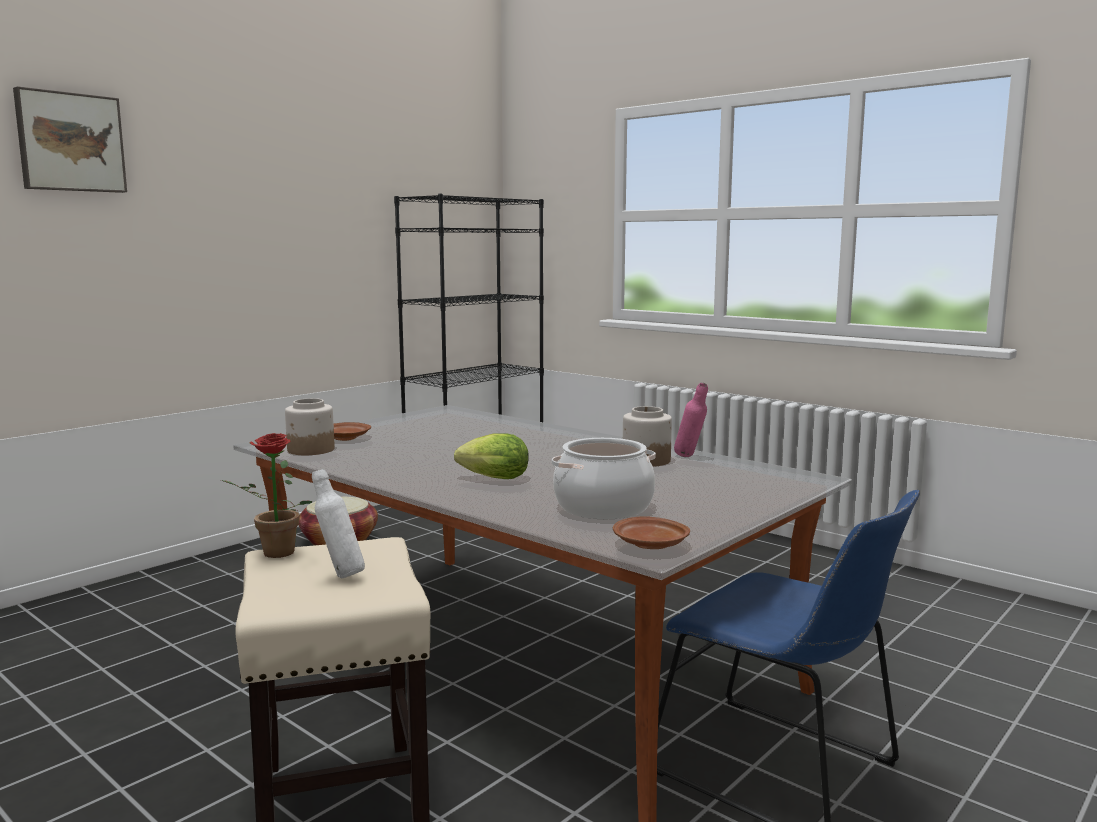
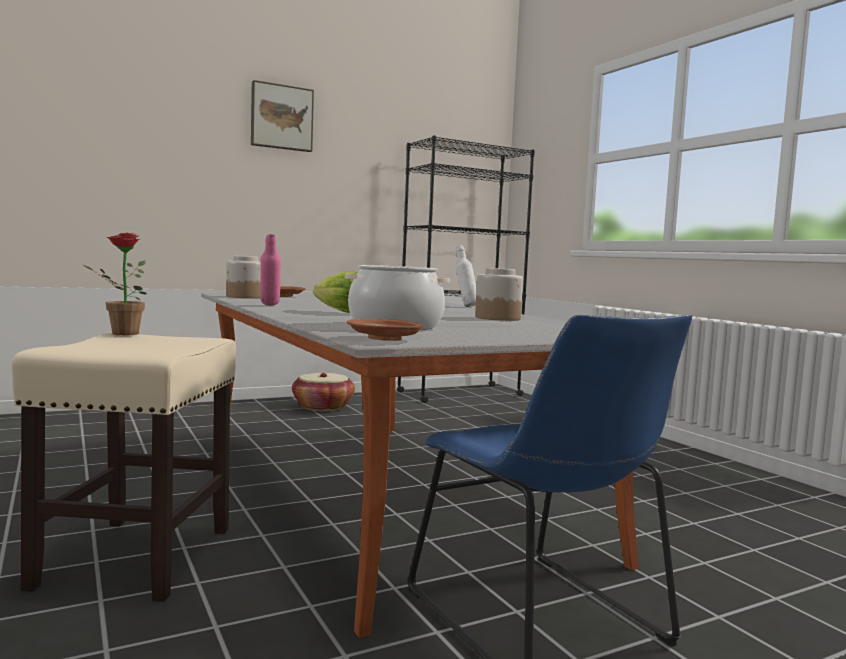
camera: 20 degrees right, 5 degrees down
picture [13,86,127,193] -> picture moved to [251,80,314,152]
white bottle [312,469,365,578] -> white bottle moved to [455,245,477,307]
pink bottle [674,383,708,457] -> pink bottle moved to [260,234,281,306]

